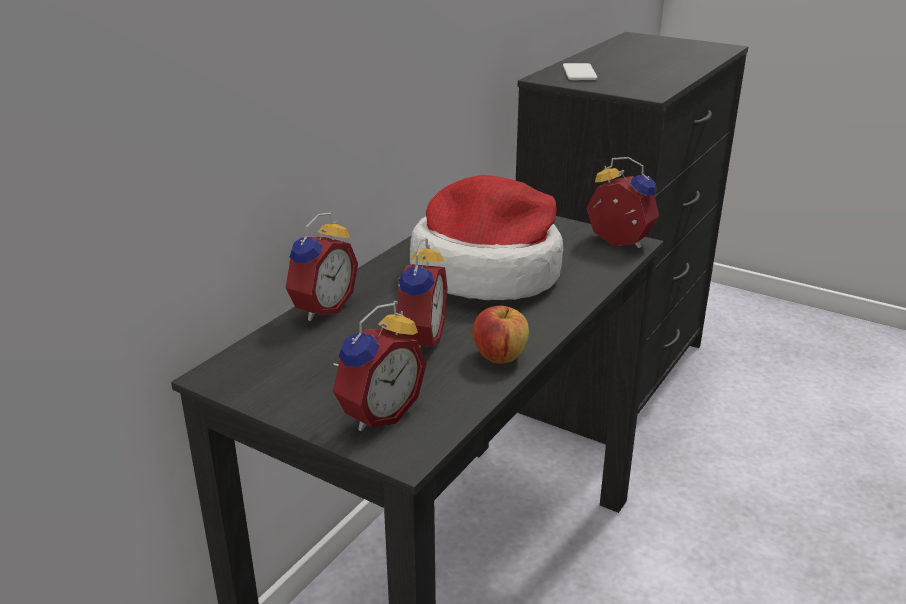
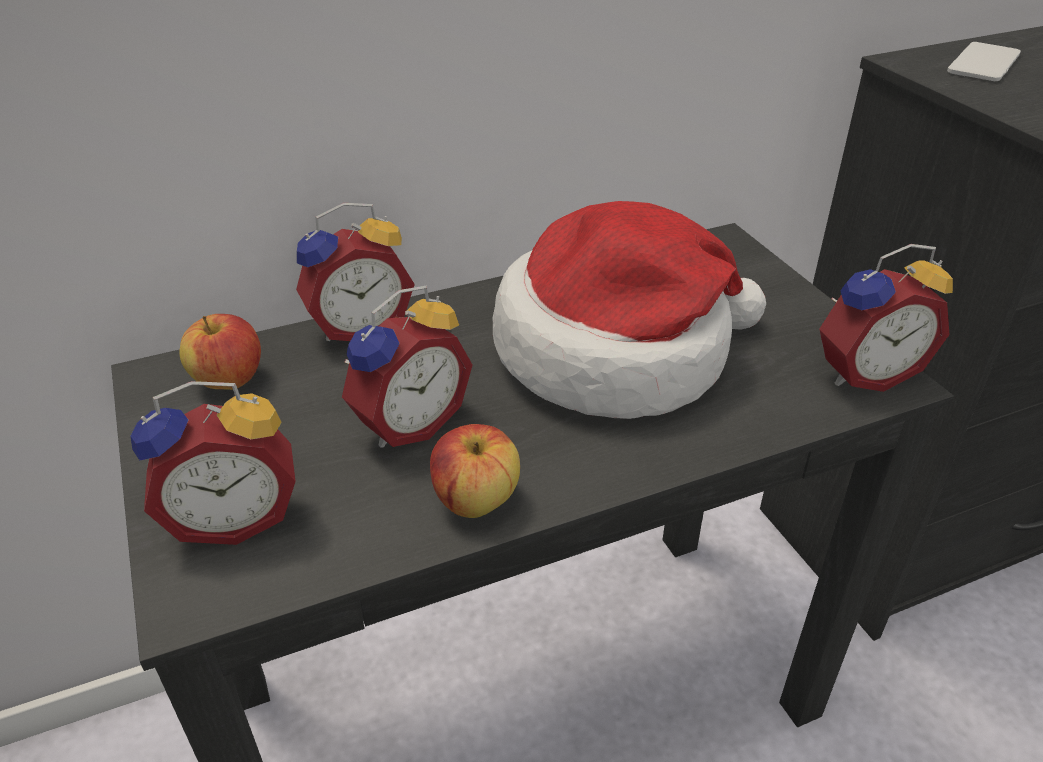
camera: 35 degrees right, 10 degrees up
alarm clock [587,157,659,248] -> alarm clock turned 90 degrees clockwise [819,244,953,392]
none -> apple [180,314,261,390]

